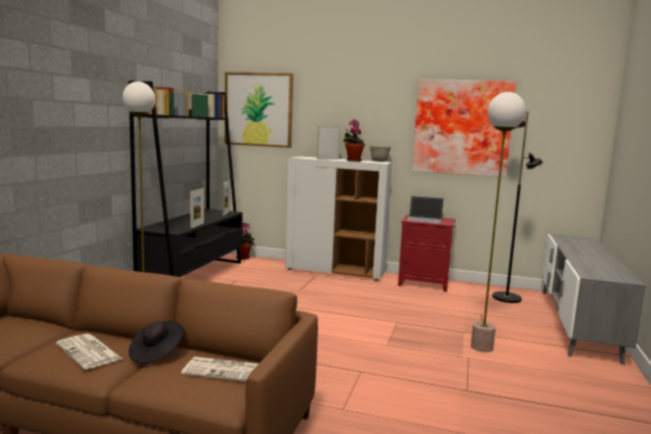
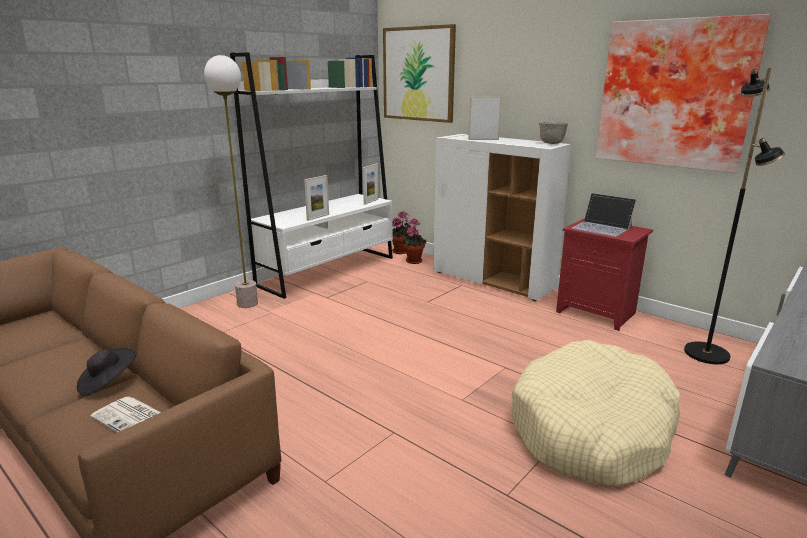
camera: 25 degrees right, 10 degrees up
newspaper [56,334,122,369] -> none
black bookcase [129,81,243,277] -> white bookcase [230,52,393,299]
potted plant [343,120,365,162] -> potted plant moved to [403,219,426,264]
floor lamp [471,92,526,352] -> beige dog bed [511,340,680,487]

